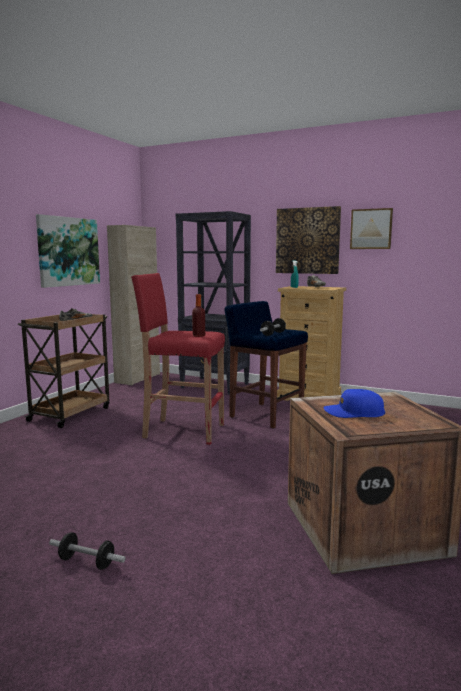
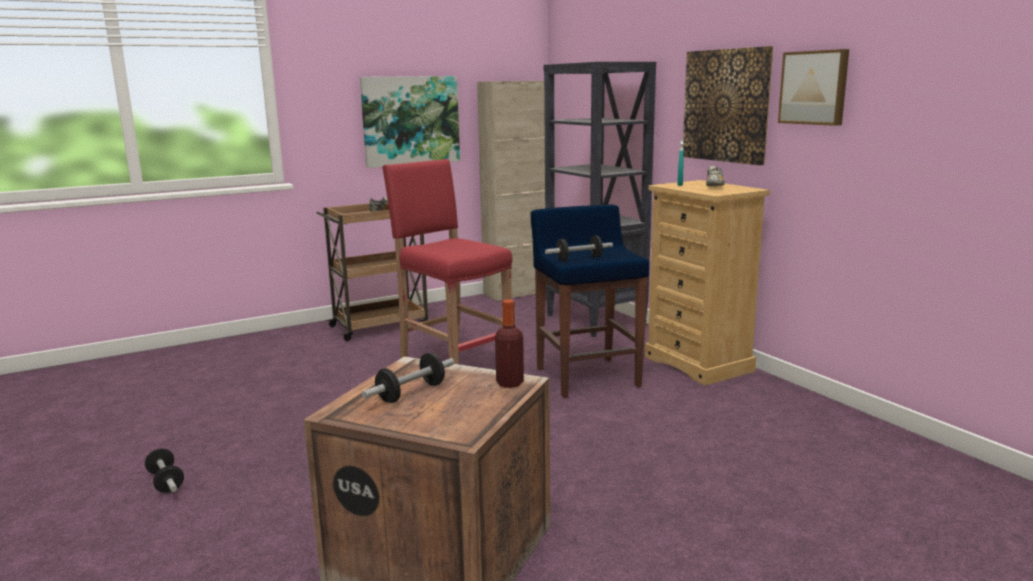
camera: 35 degrees right, 5 degrees up
bottle [192,294,205,337] -> bottle moved to [495,299,524,388]
blue cap [323,389,385,418] -> dumbbell [362,353,454,403]

